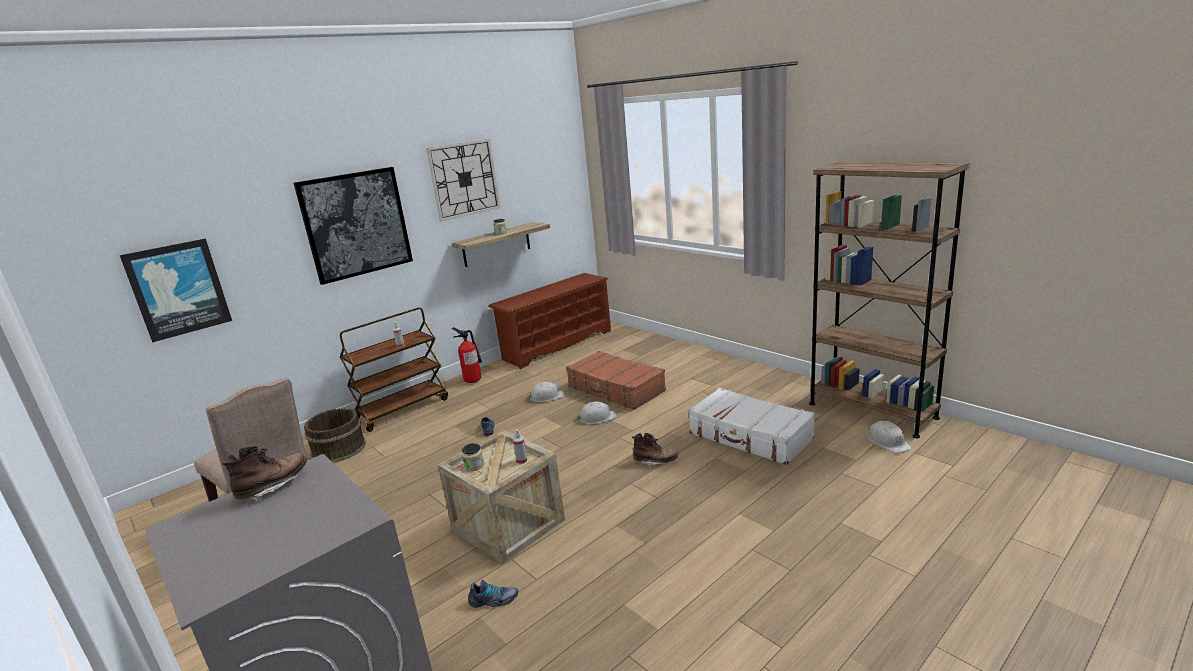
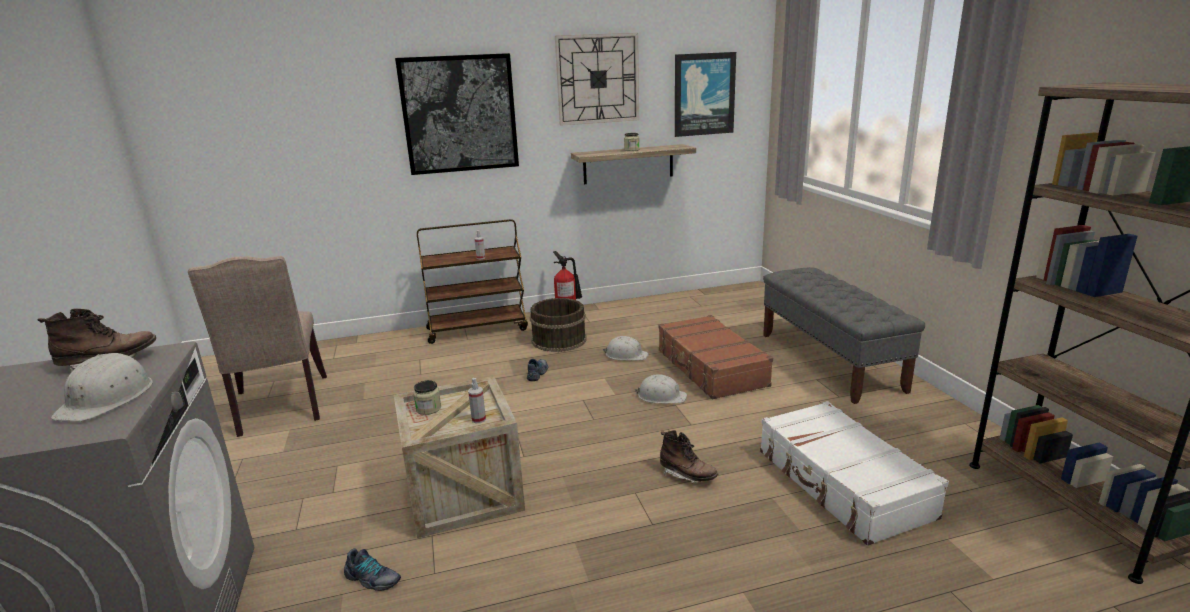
camera: 25 degrees right, 0 degrees up
picture [120,239,232,342] -> picture moved to [675,52,736,137]
brown bucket [304,408,366,463] -> brown bucket moved to [530,298,587,352]
brown shoe rack [488,273,611,369] -> none
white hard hat [867,421,912,453] -> white hard hat moved to [51,353,153,421]
none -> grey bench [763,267,925,404]

